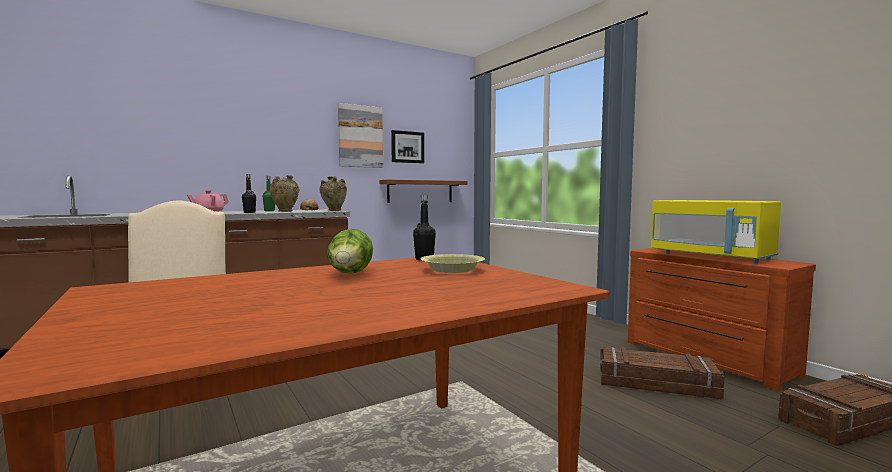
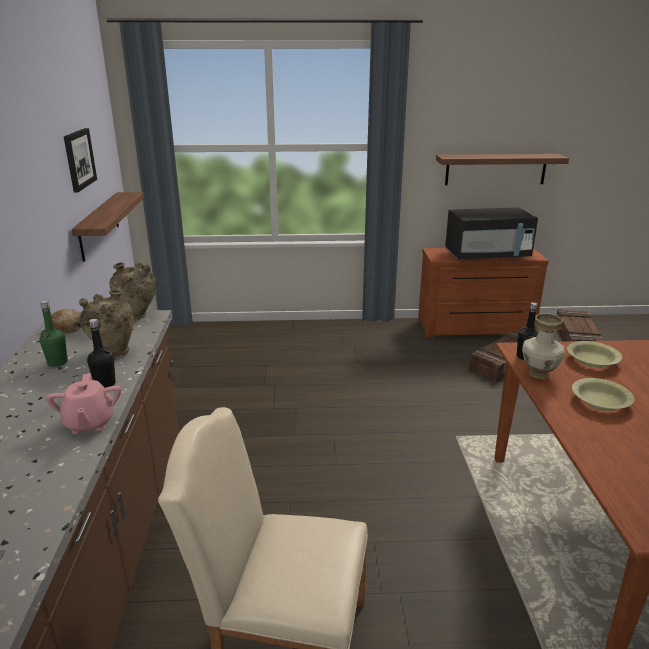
camera: 60 degrees left, 20 degrees up
lettuce [327,229,373,274] -> yellow bowl [572,378,634,411]
picture [338,103,383,168] -> none
yellow microwave [651,200,781,263] -> black microwave [445,207,538,260]
none -> shelf [436,154,569,185]
none -> vase [522,313,565,379]

